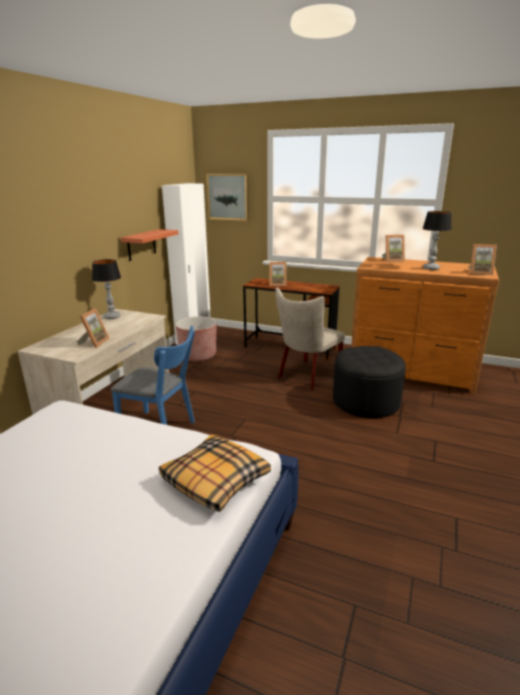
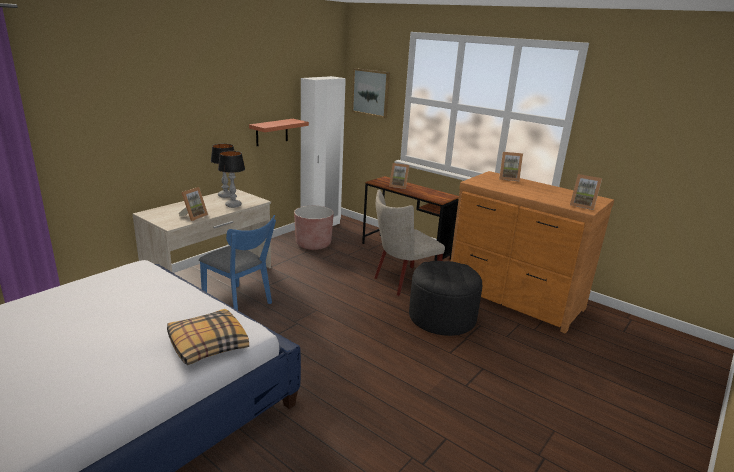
camera: 15 degrees right, 0 degrees up
table lamp [422,211,452,270] -> table lamp moved to [218,151,245,208]

